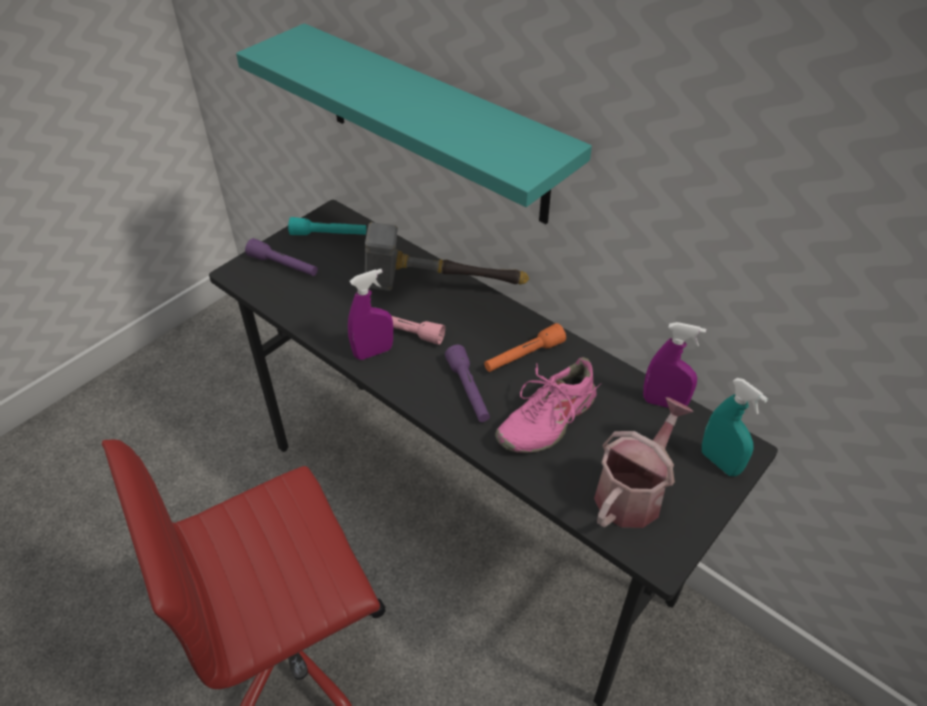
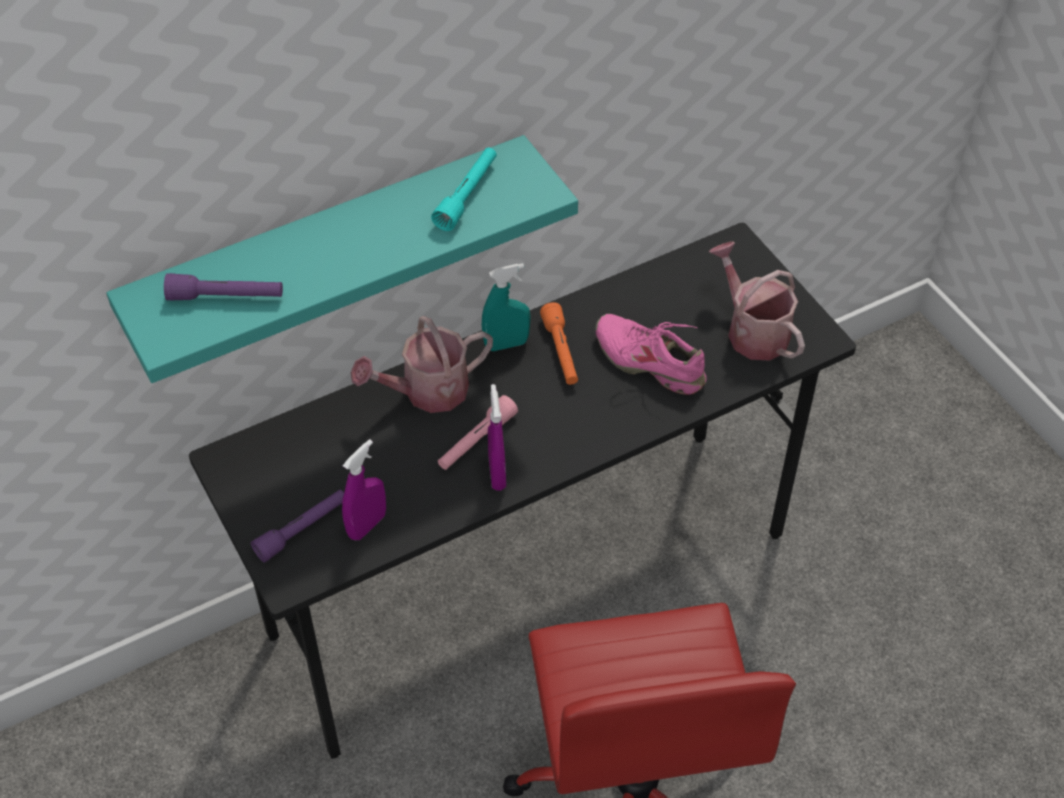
camera: 70 degrees left, 5 degrees up
turquoise flashlight [288,217,366,235] -> turquoise flashlight moved to [431,148,497,231]
hammer [365,222,529,291] -> watering can [351,316,493,413]
purple flashlight [445,345,490,422] -> purple flashlight moved to [164,273,283,301]
pink shoe [495,357,603,453] -> pink shoe turned 150 degrees clockwise [595,314,707,395]
purple spray bottle [643,322,706,408] -> purple spray bottle moved to [342,439,386,540]
turquoise spray bottle [702,378,768,476] -> turquoise spray bottle moved to [482,263,530,351]

